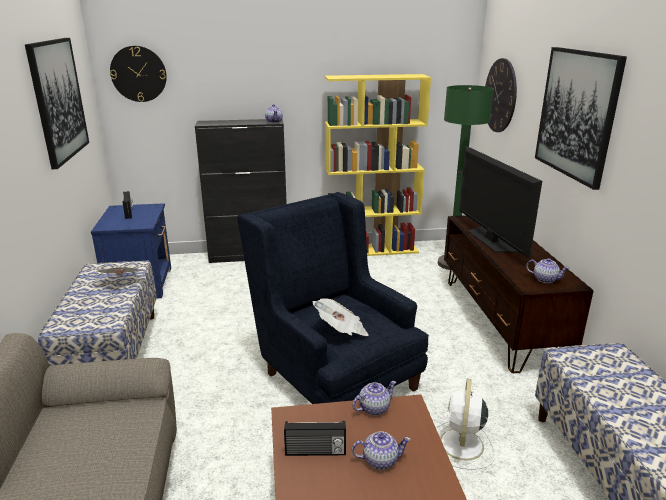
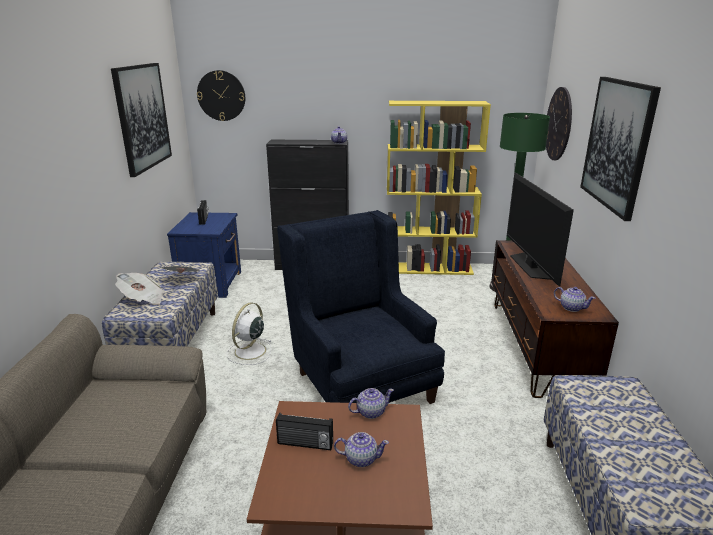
camera: 10 degrees right, 0 degrees up
newspaper [312,298,368,336] -> newspaper moved to [115,273,165,304]
white fan [436,379,494,470] -> white fan moved to [227,302,271,365]

